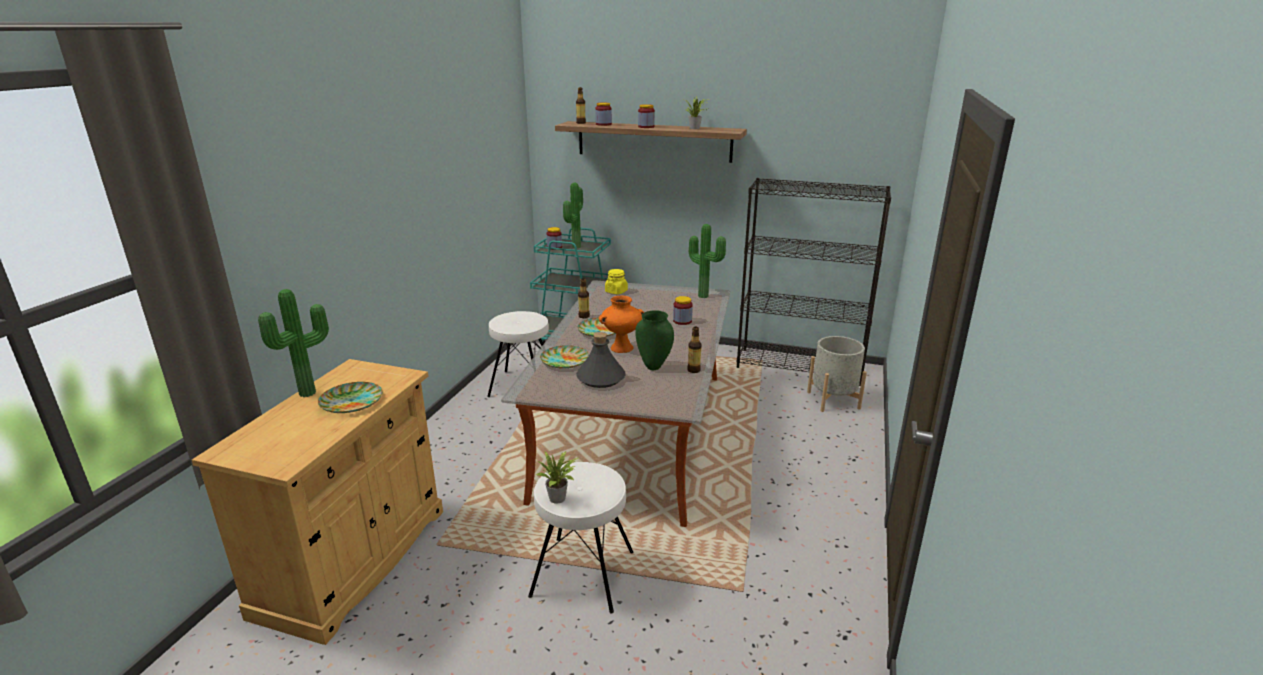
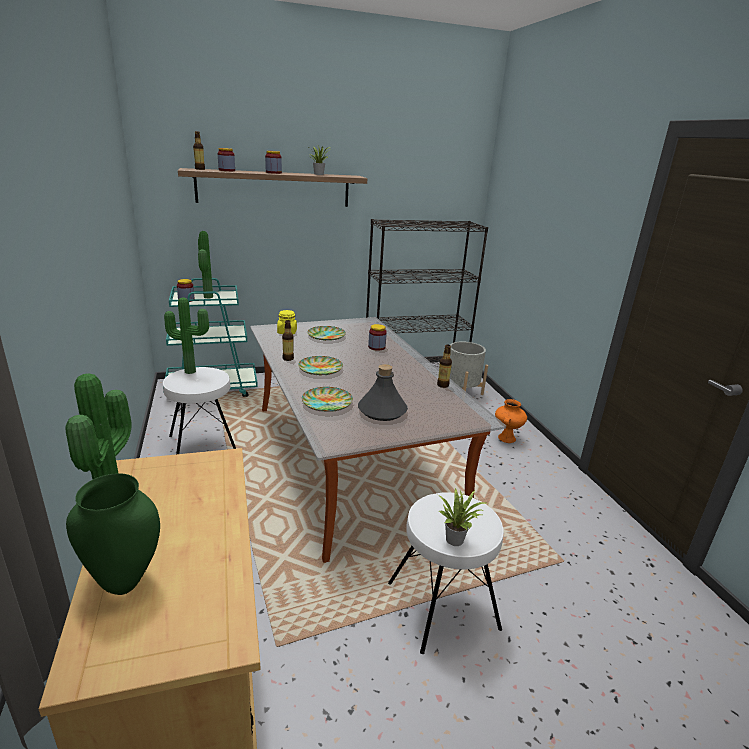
camera: 35 degrees left, 0 degrees up
plate [318,382,383,413] -> plate moved to [307,326,346,341]
orange vase [599,295,644,353] -> orange vase moved to [495,399,527,443]
green vase [635,310,674,370] -> green vase moved to [66,473,160,595]
potted plant [689,224,726,298] -> potted plant moved to [164,297,209,374]

